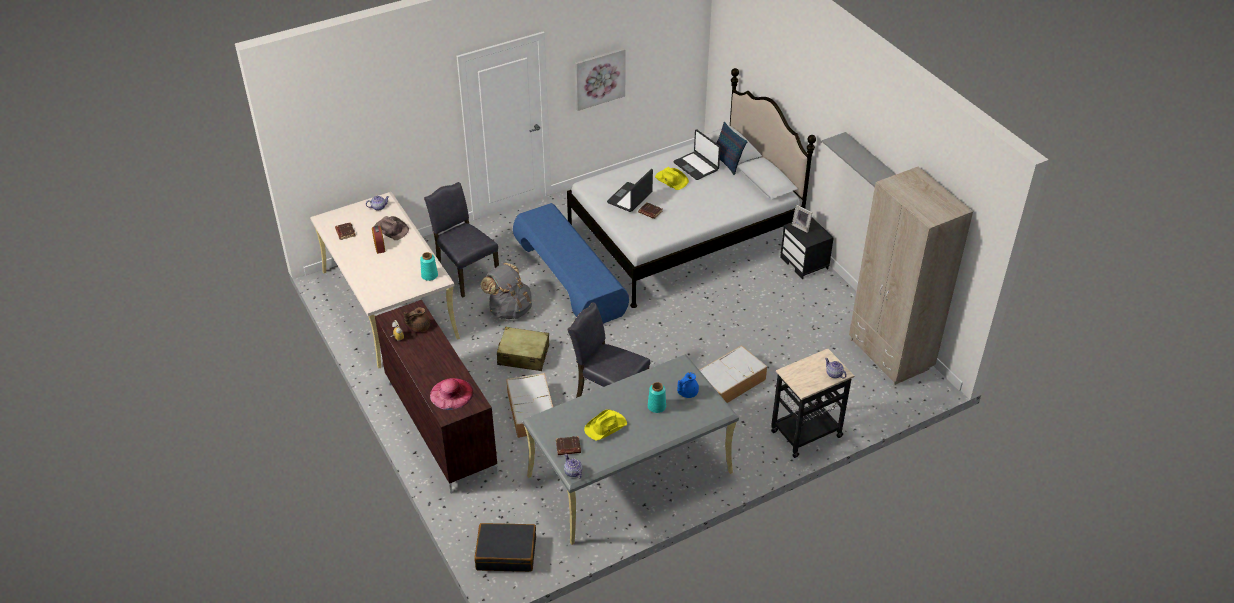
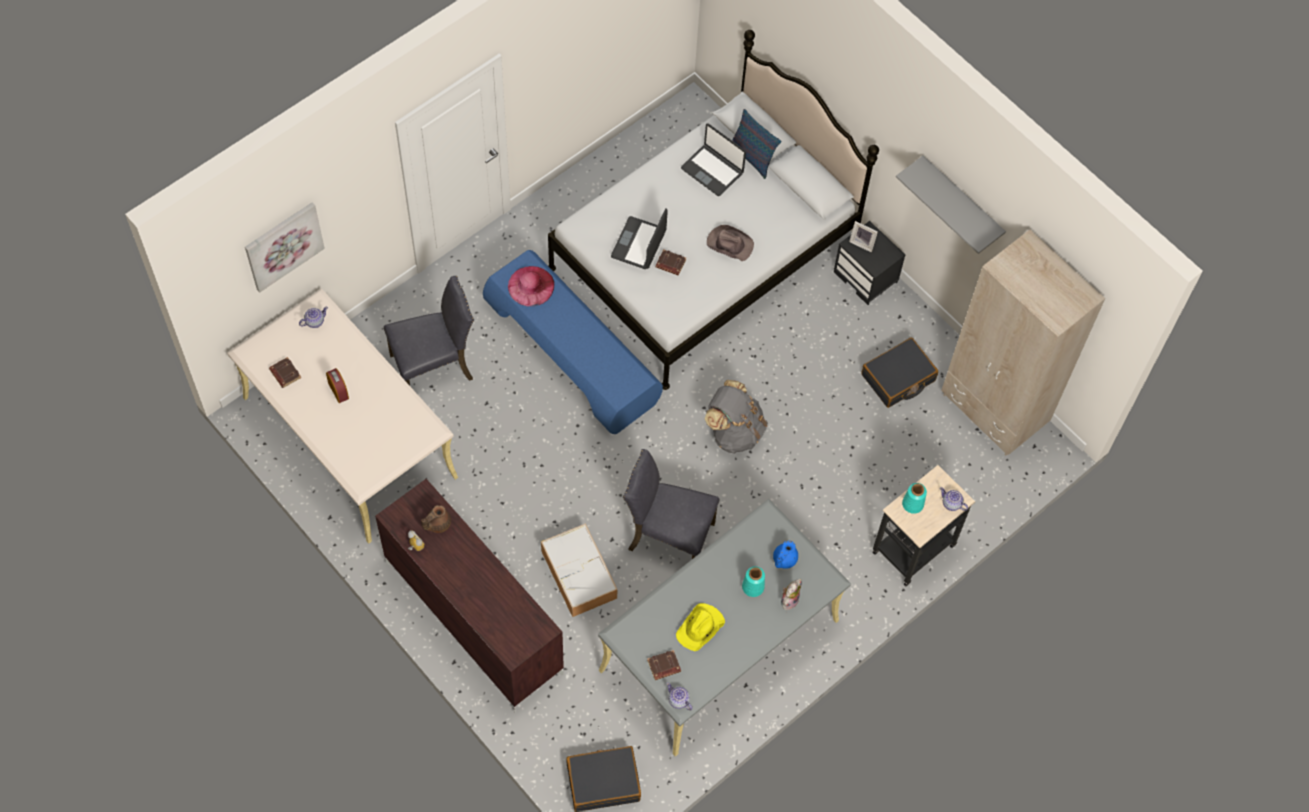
camera: 15 degrees left, 20 degrees up
brown hat [374,216,409,240] -> brown hat moved to [707,225,754,261]
turquoise vase [420,252,438,281] -> turquoise vase moved to [902,483,927,514]
grey chair [424,182,499,298] -> grey chair turned 120 degrees clockwise [384,276,474,386]
pink hat [430,378,474,410] -> pink hat moved to [508,266,554,307]
grey backpack [480,263,532,319] -> grey backpack moved to [705,380,768,454]
beige suitcase [497,327,549,371] -> none
picture [575,48,626,111] -> picture moved to [245,202,325,292]
yellow hat [655,167,689,190] -> none
storage box [700,345,767,403] -> none
none -> plush toy [781,579,802,611]
none -> black suitcase [862,337,938,408]

